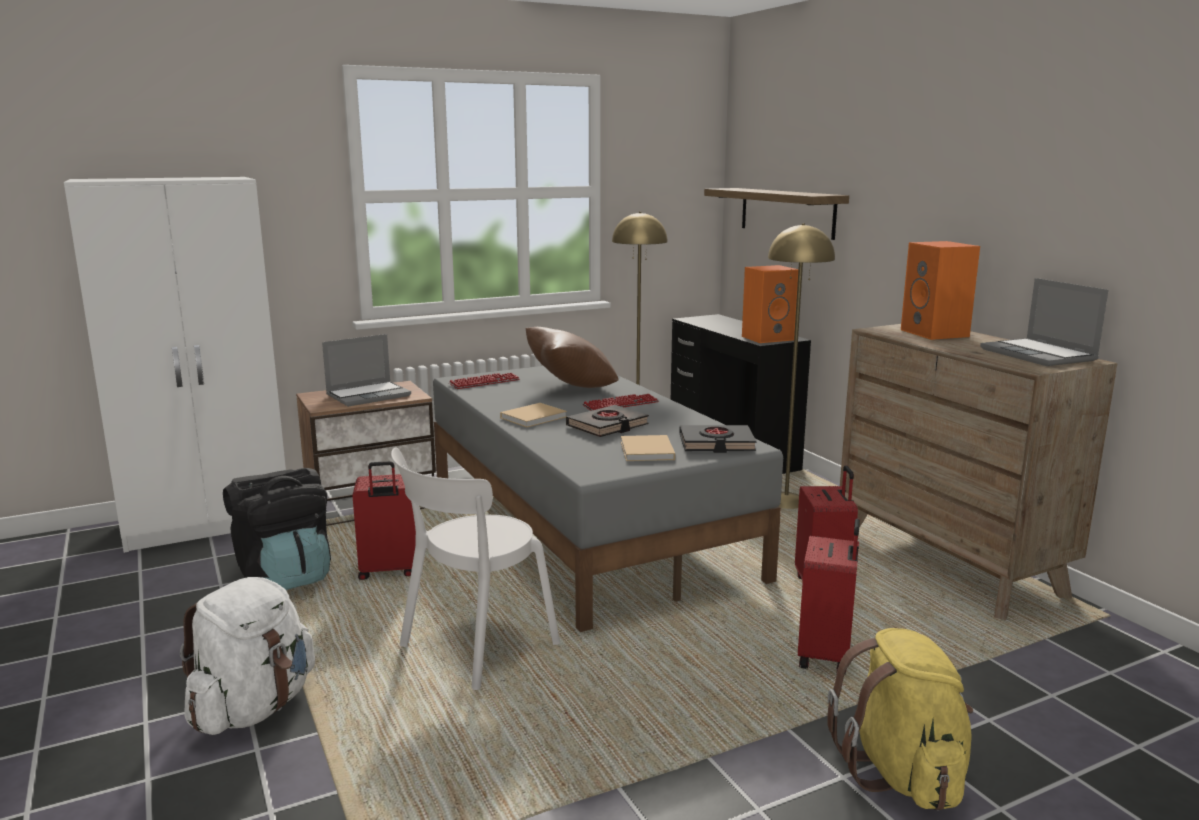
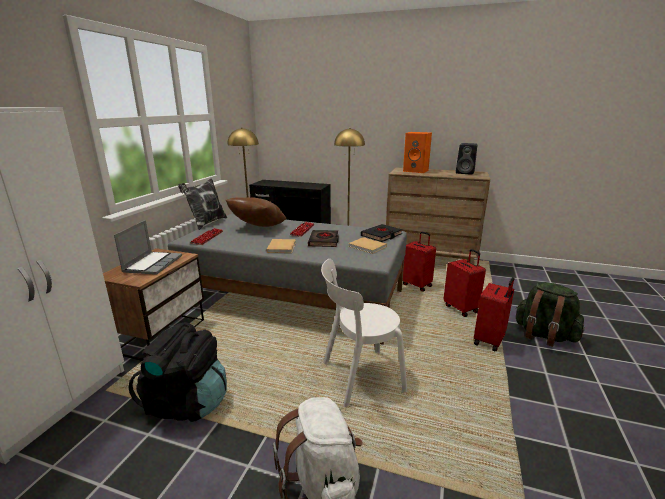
camera: 45 degrees left, 5 degrees up
red suitcase [352,461,416,580] -> red suitcase moved to [474,277,514,352]
white chair [391,448,560,690] -> white chair turned 75 degrees clockwise [321,259,407,407]
shelf [704,188,849,240] -> none
orange speaker [742,265,798,343] -> none
yellow backpack [827,628,973,811] -> green backpack [516,282,584,347]
laptop [980,278,1108,366] -> black speaker [456,143,477,175]
none -> pillow [178,178,227,230]

